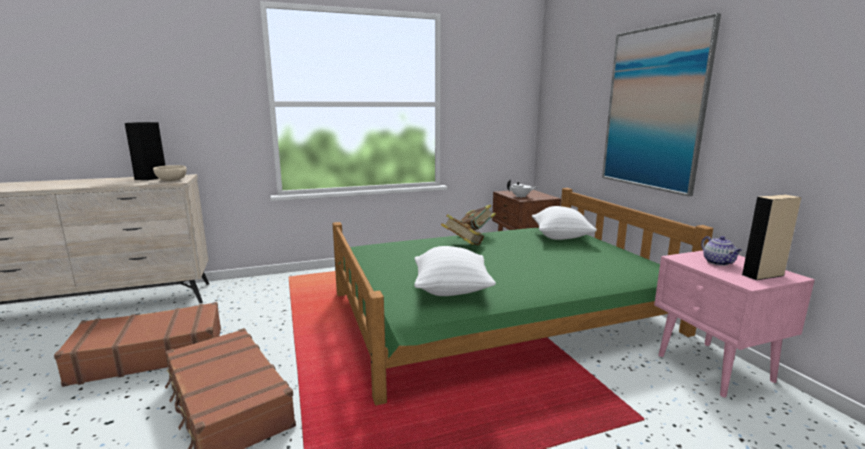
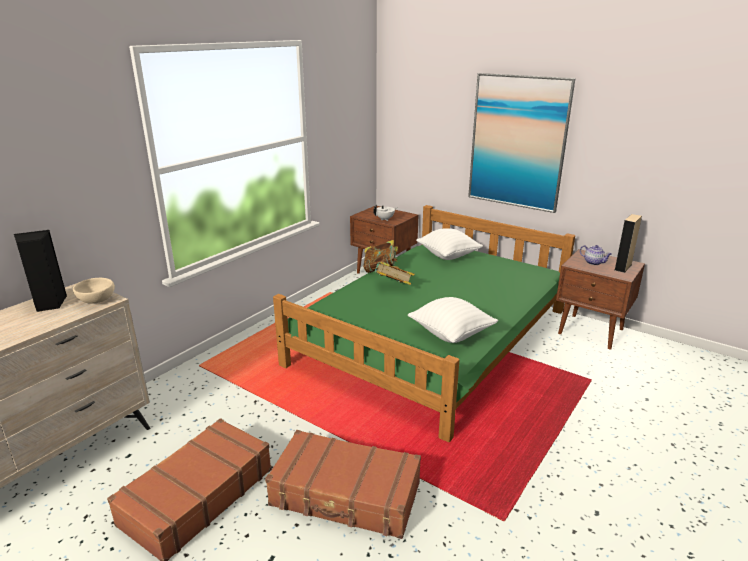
camera: 35 degrees left, 10 degrees up
pink nightstand [654,250,815,397] -> brown nightstand [556,249,645,349]

